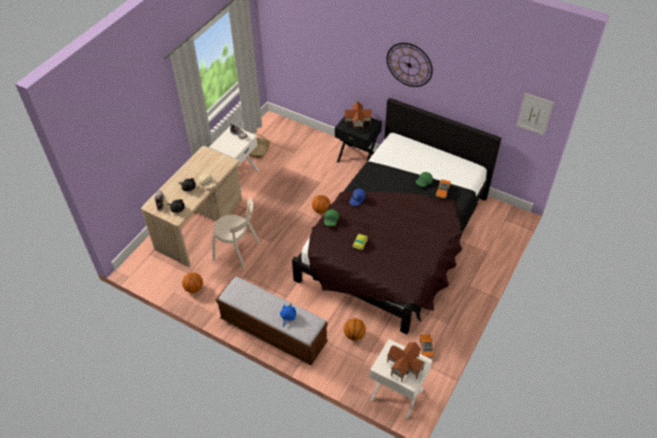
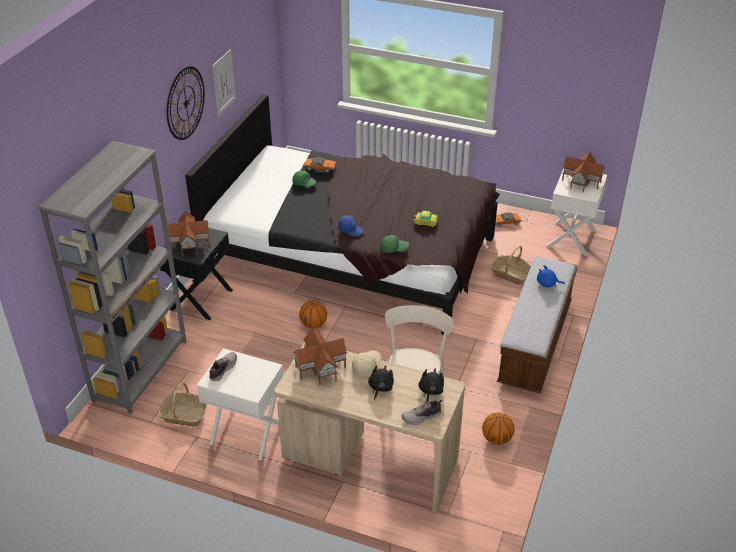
camera: 100 degrees left, 10 degrees down
basketball [344,318,366,340] -> basket [491,246,531,285]
picture [517,93,554,136] -> picture moved to [212,49,236,116]
none -> grey bookcase [38,141,187,414]
none -> toy house [293,329,347,386]

